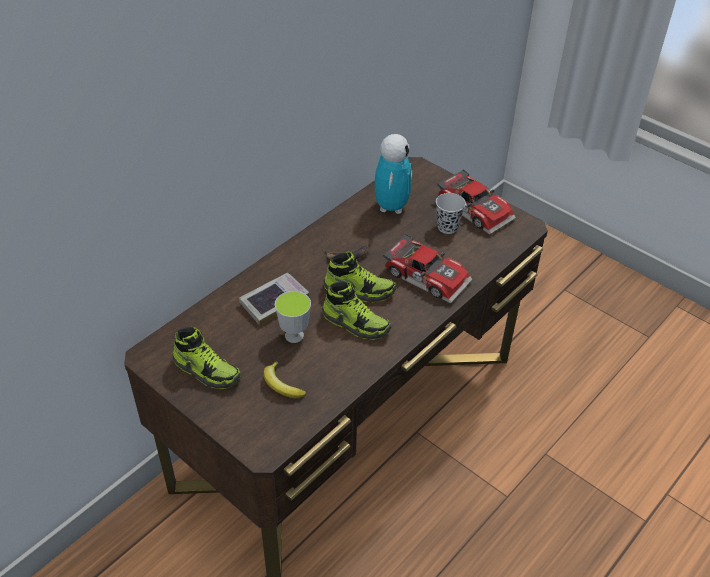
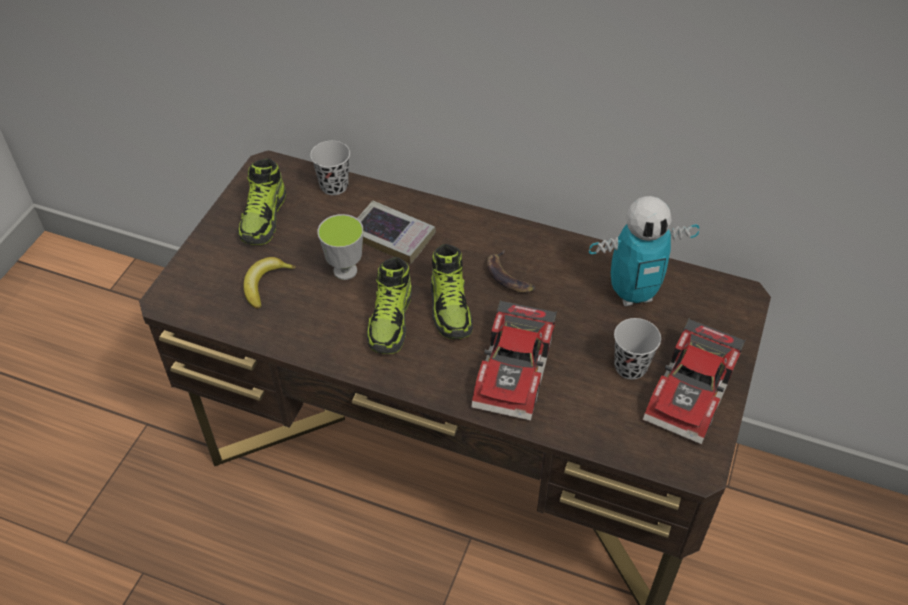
camera: 70 degrees right, 5 degrees up
none -> black cup [310,141,350,195]

